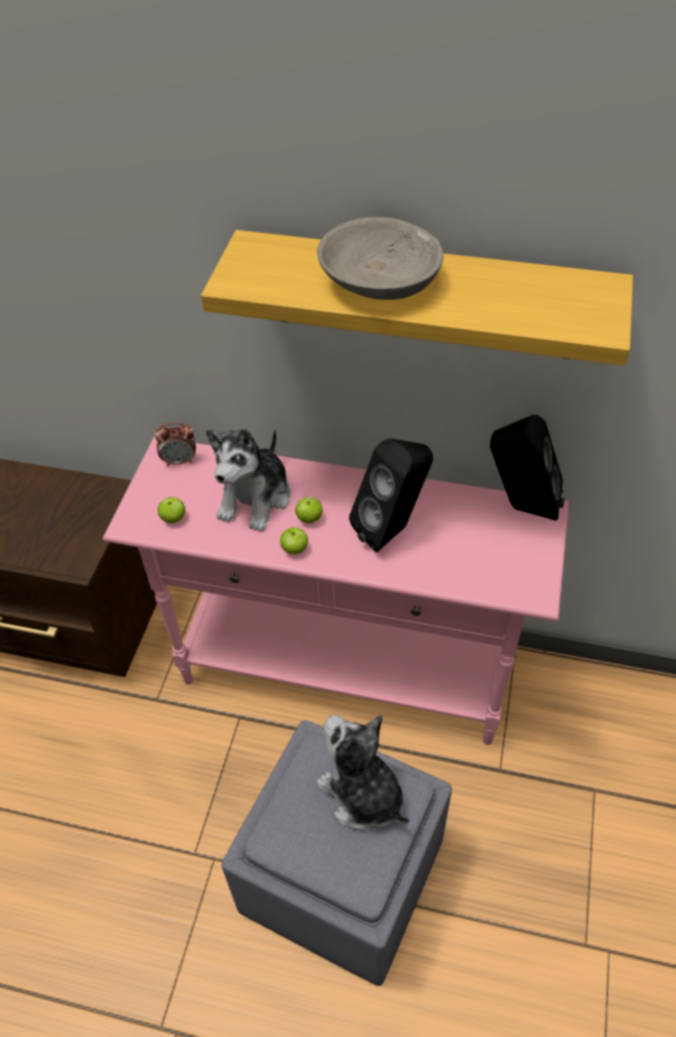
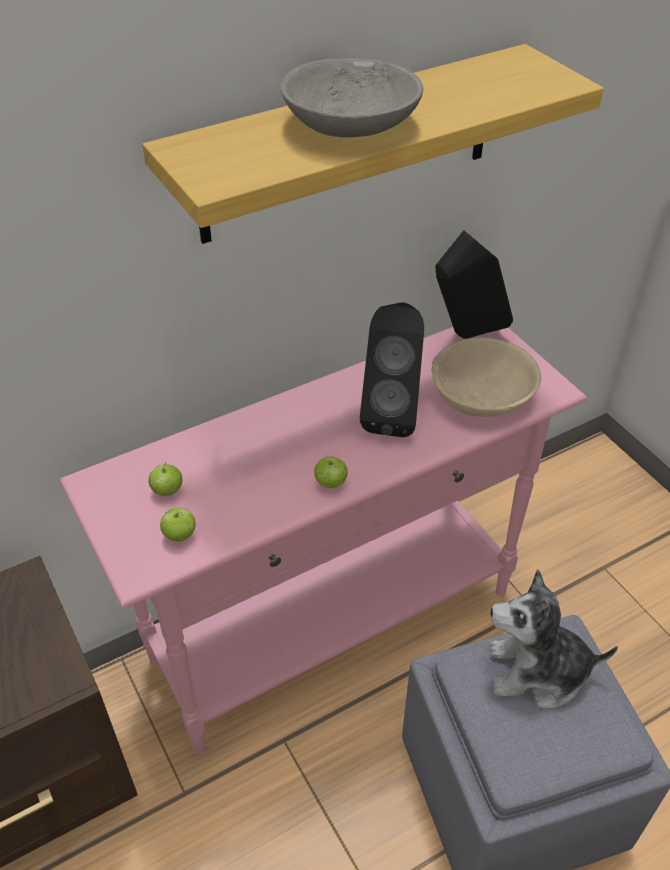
camera: 45 degrees left, 5 degrees down
alarm clock [155,422,196,466] -> none
plush toy [206,428,291,532] -> none
apple [295,497,323,523] -> apple moved to [148,462,182,496]
none -> beige bowl [431,337,542,417]

